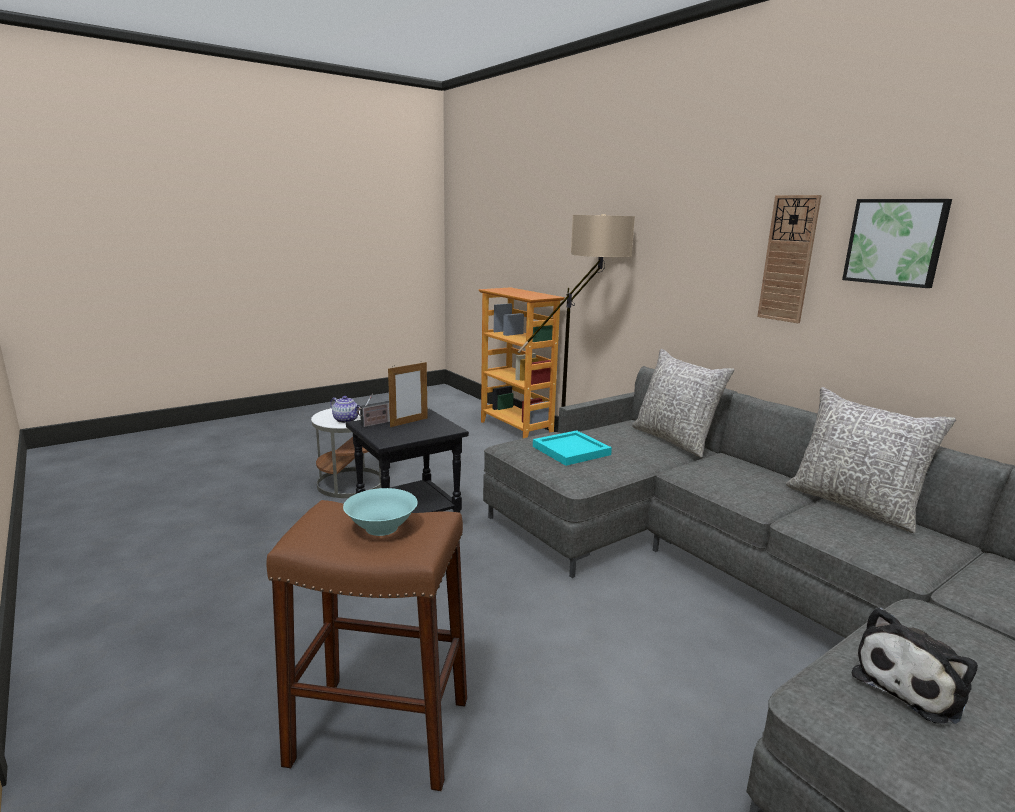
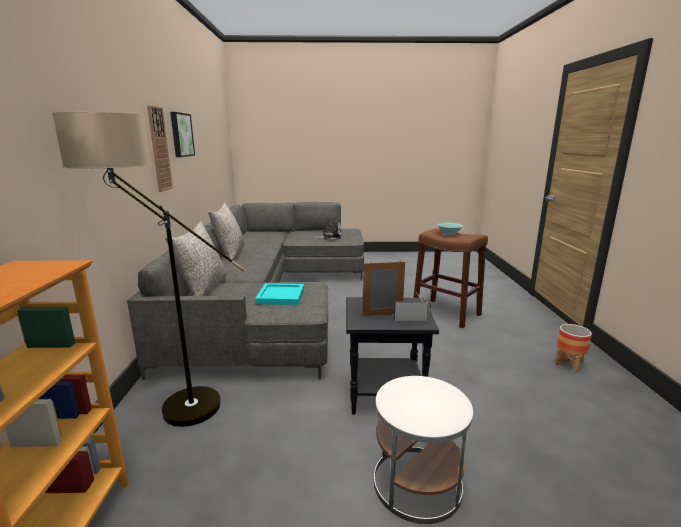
camera: 145 degrees left, 0 degrees up
teapot [330,396,360,423] -> none
none -> planter [555,324,592,372]

